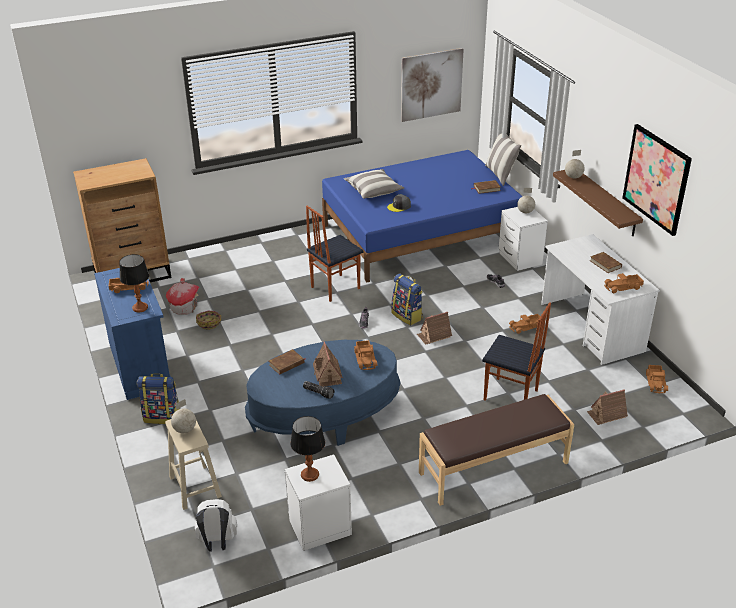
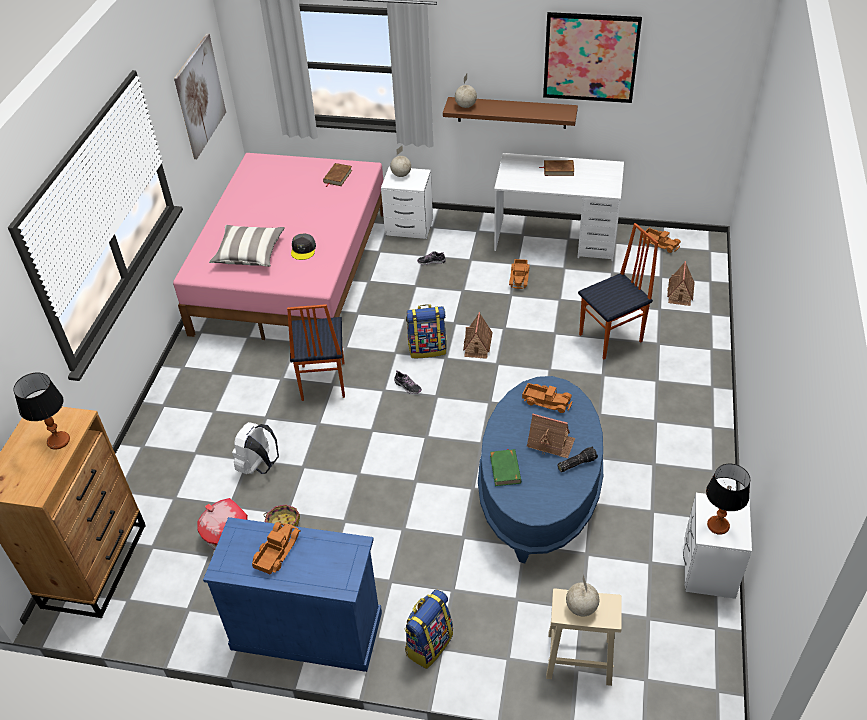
camera: 55 degrees left, 10 degrees up
table lamp [119,254,150,312] -> table lamp moved to [13,373,70,450]
white backpack [195,499,237,552] -> white backpack moved to [232,422,279,474]
brown book [269,349,306,375] -> green book [490,449,521,486]
blue bed [322,150,522,282] -> pink bed [173,153,383,340]
brown bench [419,394,574,506] -> none
pillow [485,133,521,186] -> none
toy truck [604,273,644,293] -> none

